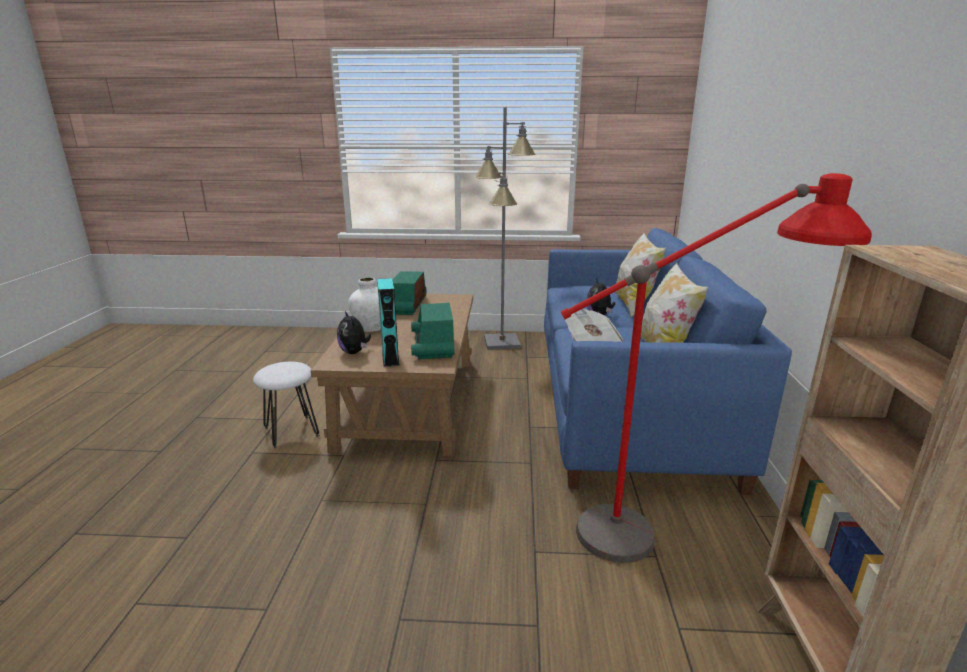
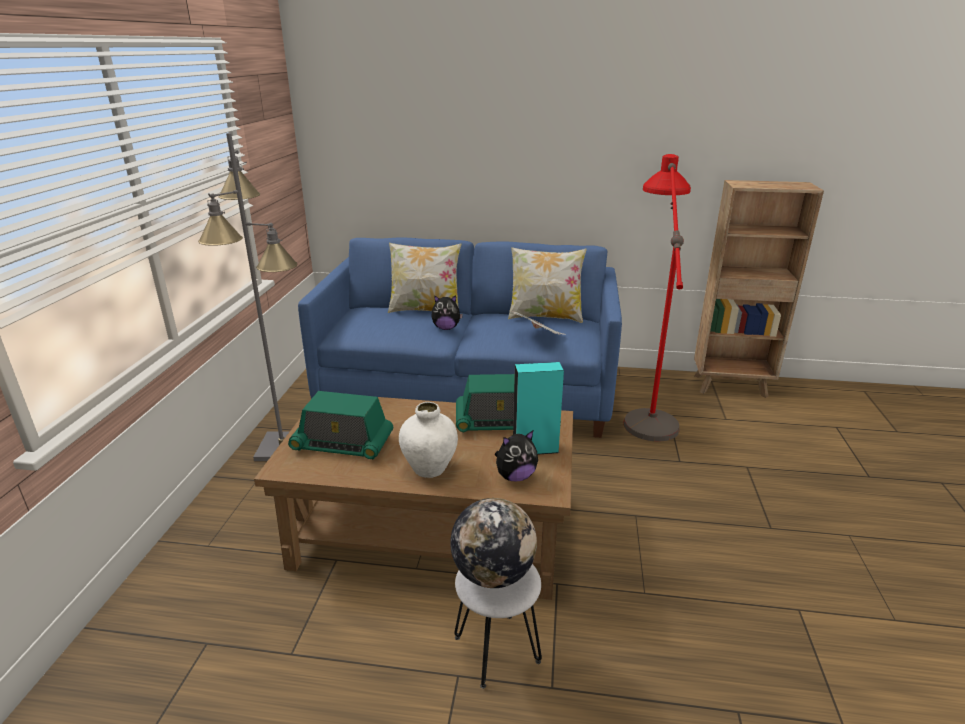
camera: 85 degrees left, 5 degrees up
none -> globe [450,498,537,588]

